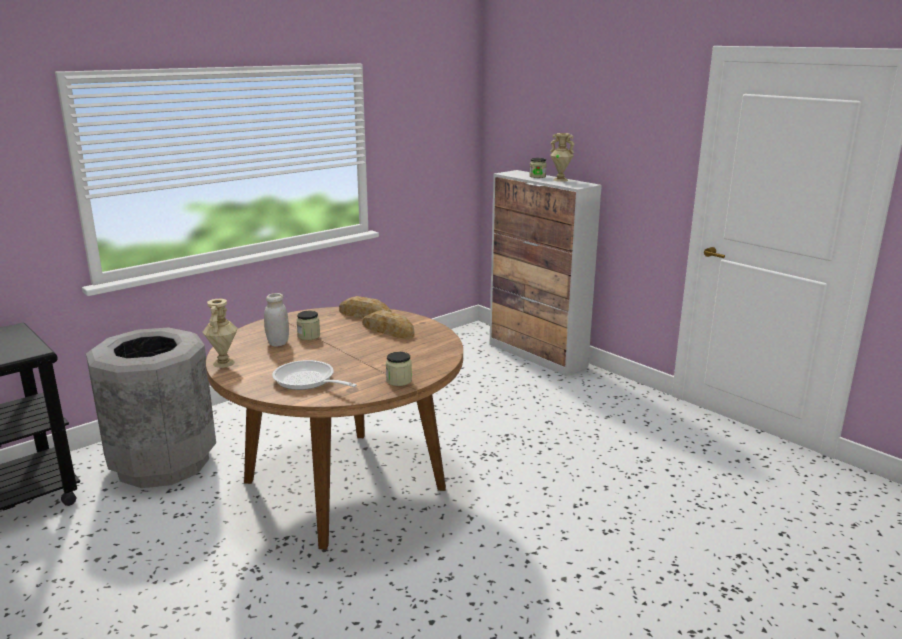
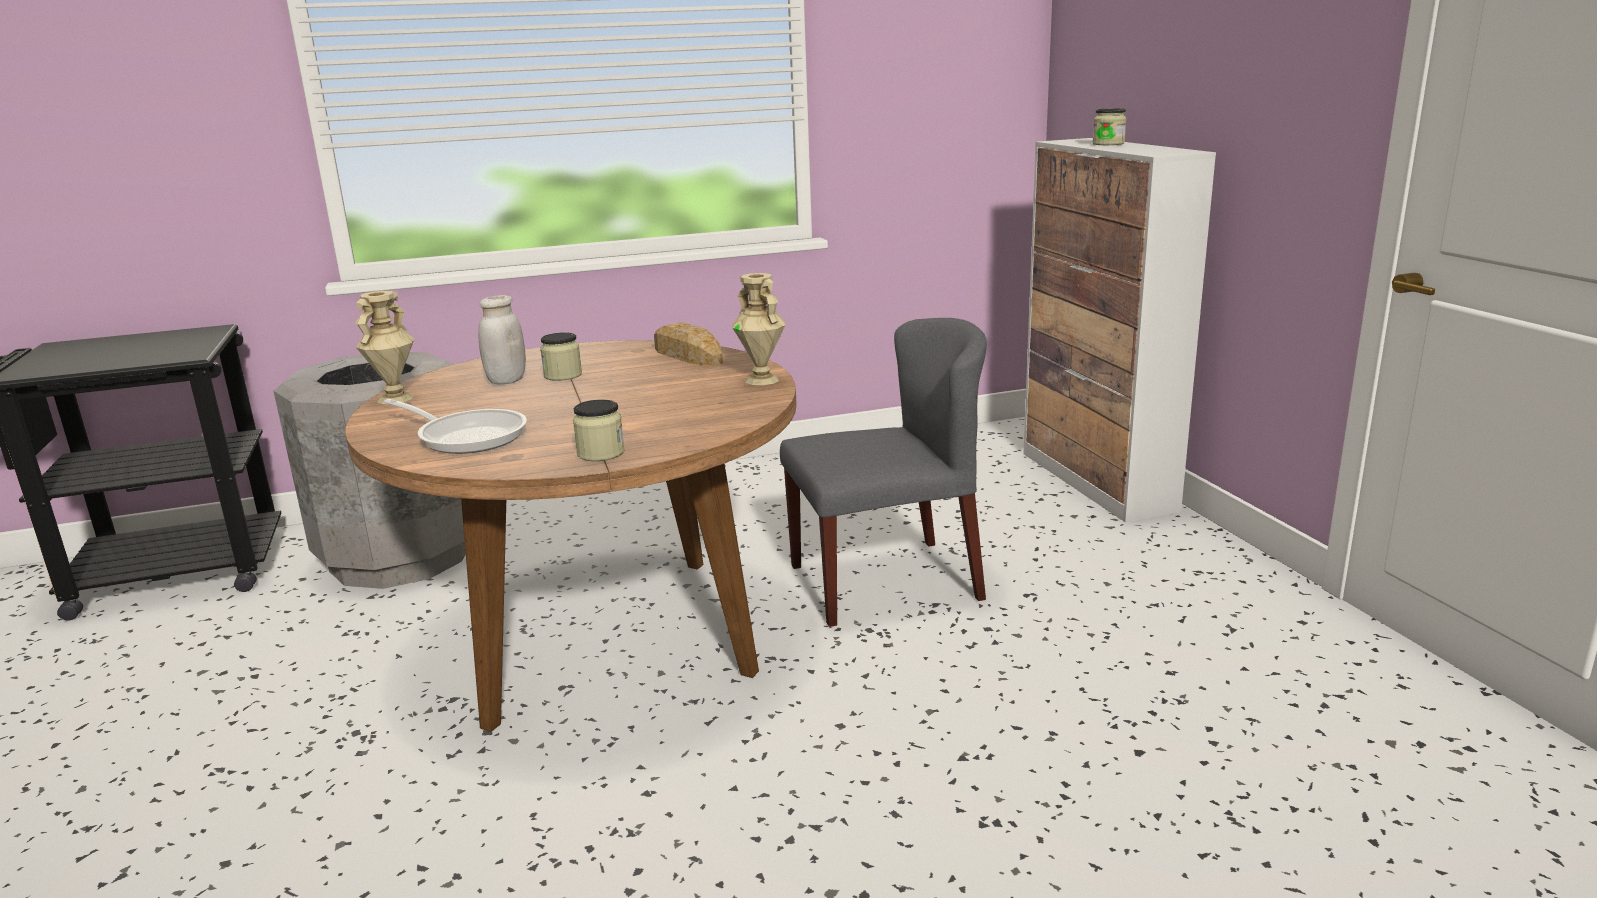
camera: 25 degrees right, 0 degrees up
frying pan [272,360,357,390] -> frying pan turned 150 degrees clockwise [384,399,527,454]
bread [362,310,414,339] -> none
beige vase [550,133,575,182] -> beige vase moved to [732,273,786,385]
none -> grey chair [780,318,987,627]

